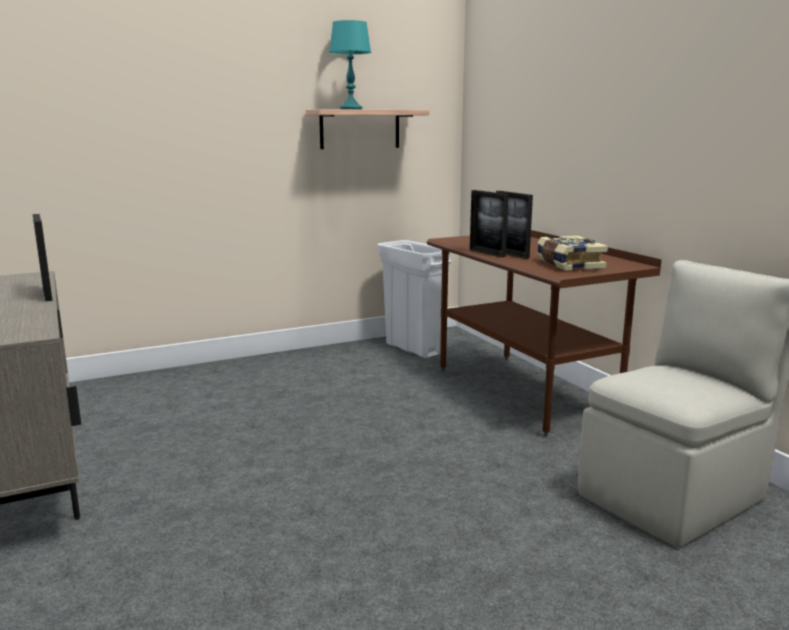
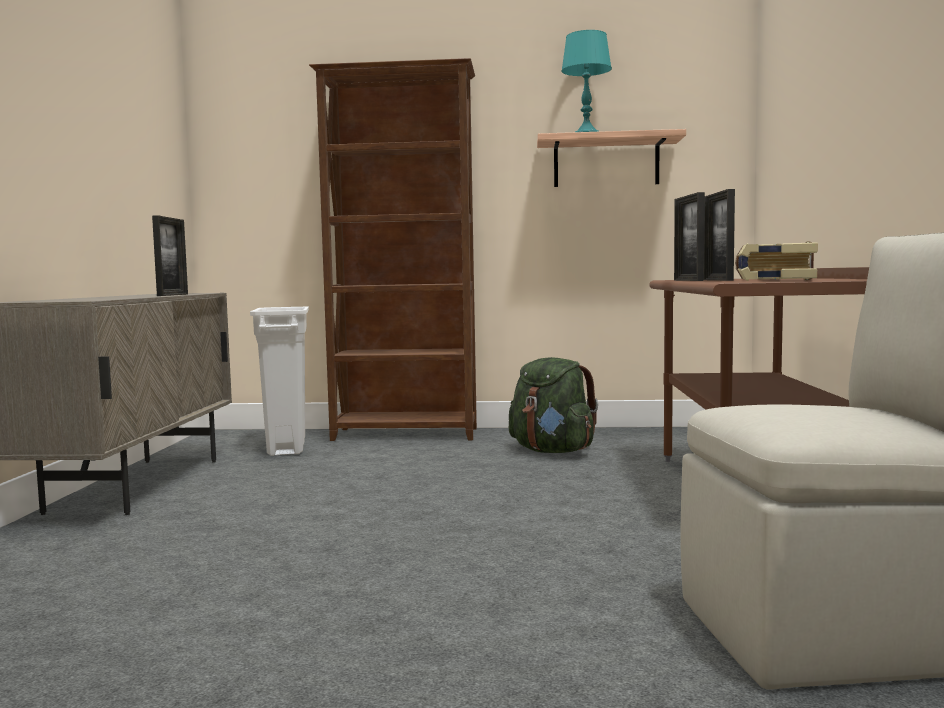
camera: 30 degrees right, 10 degrees down
white trash can [377,240,451,358] -> white trash can moved to [250,307,309,456]
none -> brown bookcase [309,58,477,441]
none -> green backpack [509,357,598,453]

